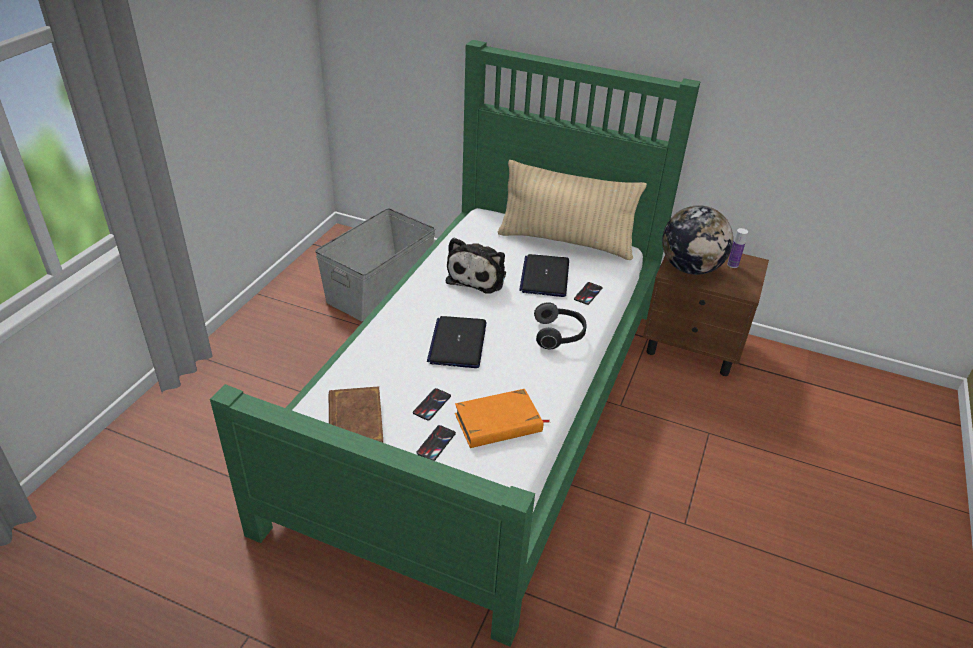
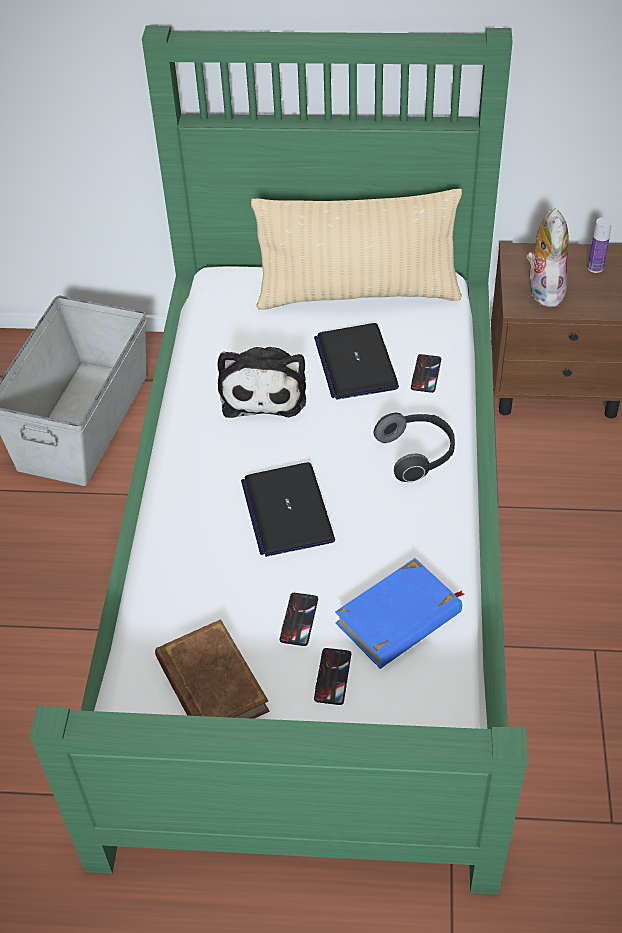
camera: 15 degrees left, 10 degrees up
orange book [455,389,550,448] -> blue book [335,558,464,669]
globe [662,205,733,275] -> plush toy [526,209,568,308]

